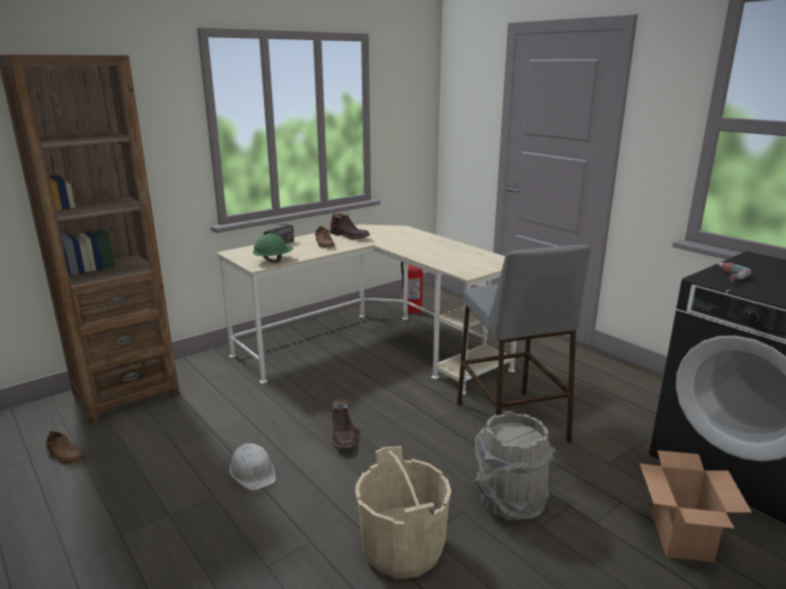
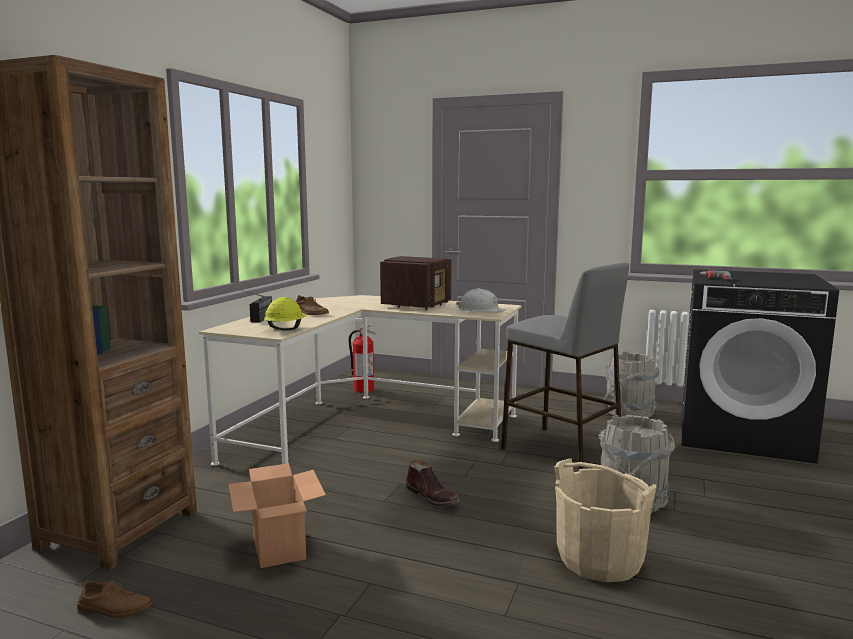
camera: 30 degrees left, 10 degrees down
white hard hat [229,443,276,490] -> white hard hat moved to [457,289,506,312]
green hard hat [253,233,293,263] -> yellow hard hat [264,297,306,330]
brown boot [330,213,370,239] -> none
cardboard box [639,450,752,562] -> cardboard box moved to [228,463,326,568]
none -> radio [380,256,451,310]
none -> grey bucket [603,352,659,417]

